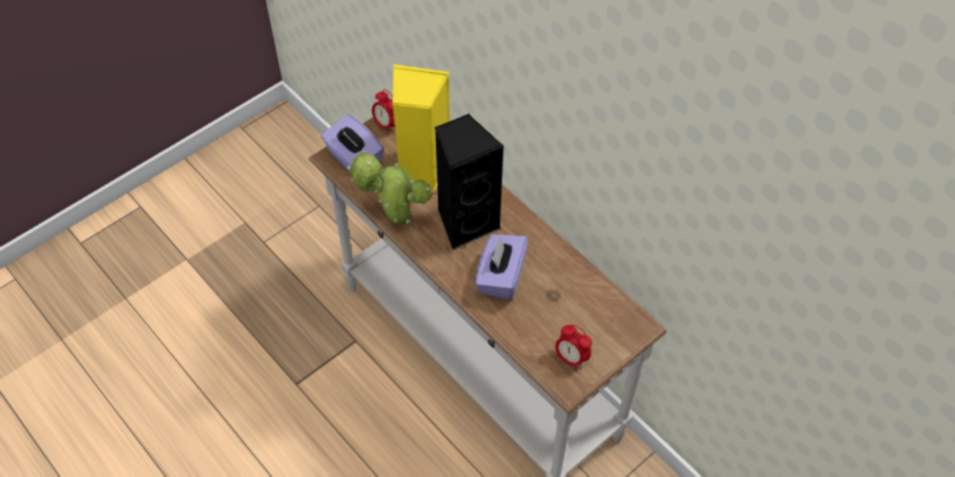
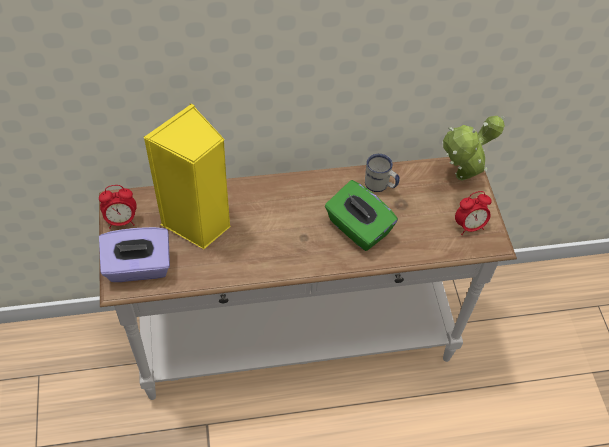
camera: 60 degrees left, 0 degrees up
potted plant [347,150,432,225] -> potted plant moved to [442,115,505,181]
black speaker [435,114,504,250] -> none
purple tissue box [475,234,528,300] -> green tissue box [325,180,398,251]
none -> white mug [365,154,400,192]

